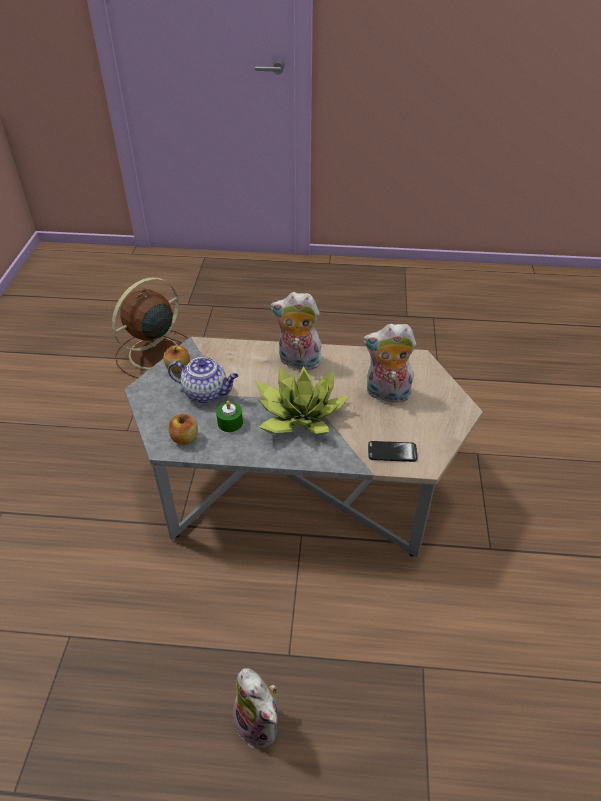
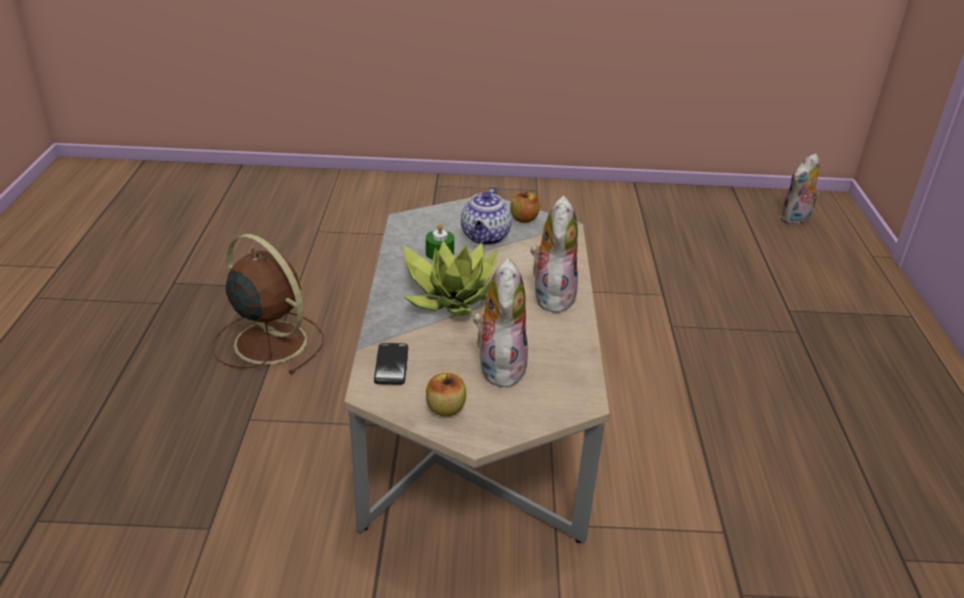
camera: 85 degrees right, 10 degrees down
brown fan [112,277,188,378] -> brown fan moved to [212,234,323,374]
apple [169,414,198,445] -> apple moved to [426,373,466,417]
plush toy [233,668,278,748] -> plush toy moved to [779,153,820,225]

